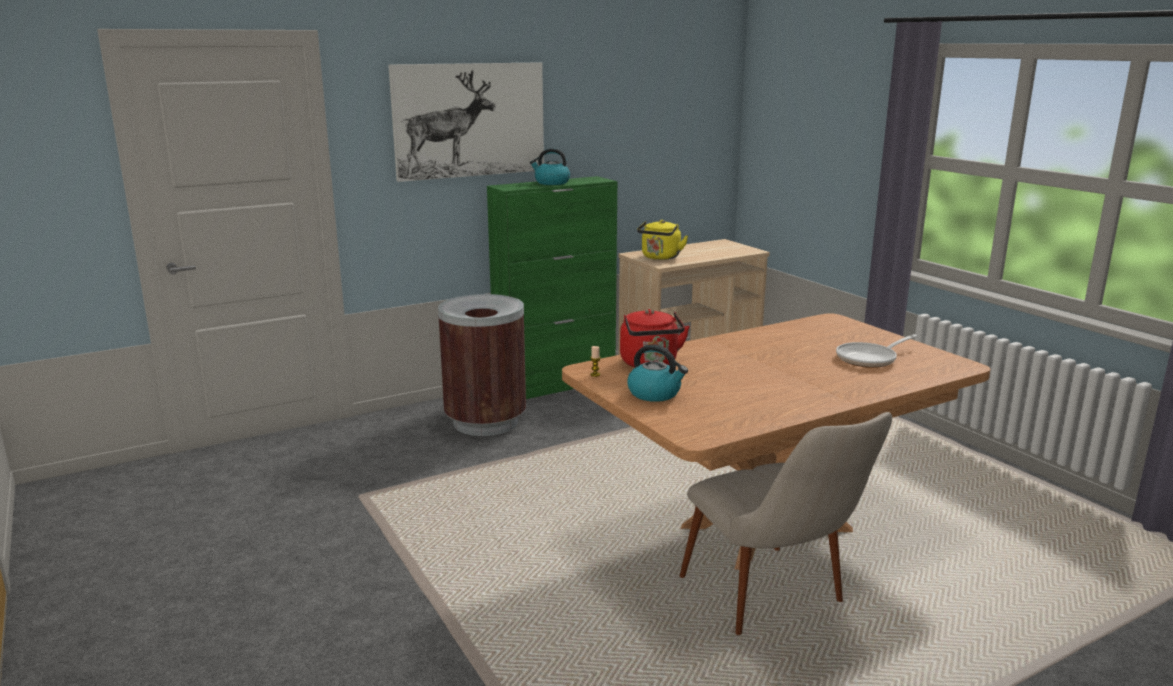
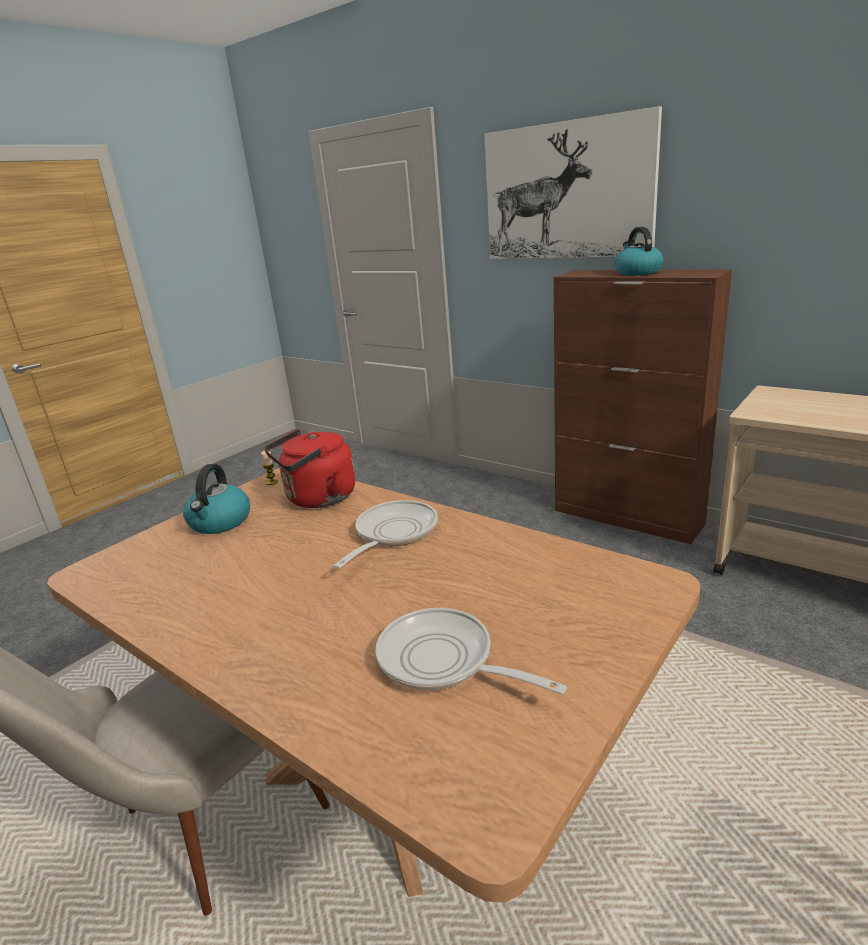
camera: 70 degrees right, 5 degrees up
brown trash can [438,294,526,436] -> none
green cabinet [487,176,618,399] -> brown cabinet [553,270,732,544]
yellow kettle [637,220,688,260] -> none
none -> frying pan [333,500,438,569]

